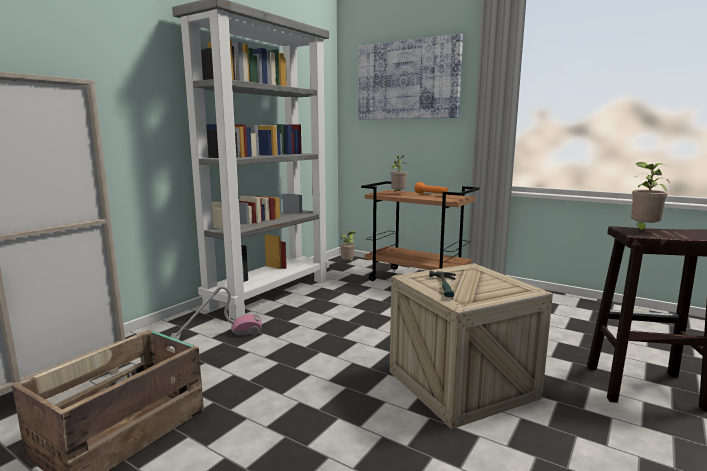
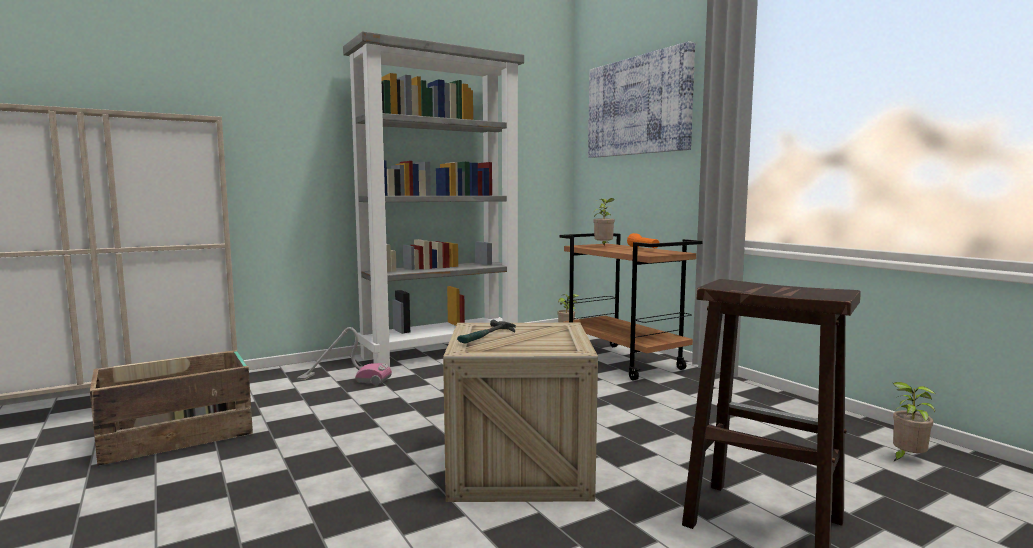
camera: 25 degrees right, 5 degrees down
potted plant [631,162,670,232] -> potted plant moved to [893,382,935,462]

